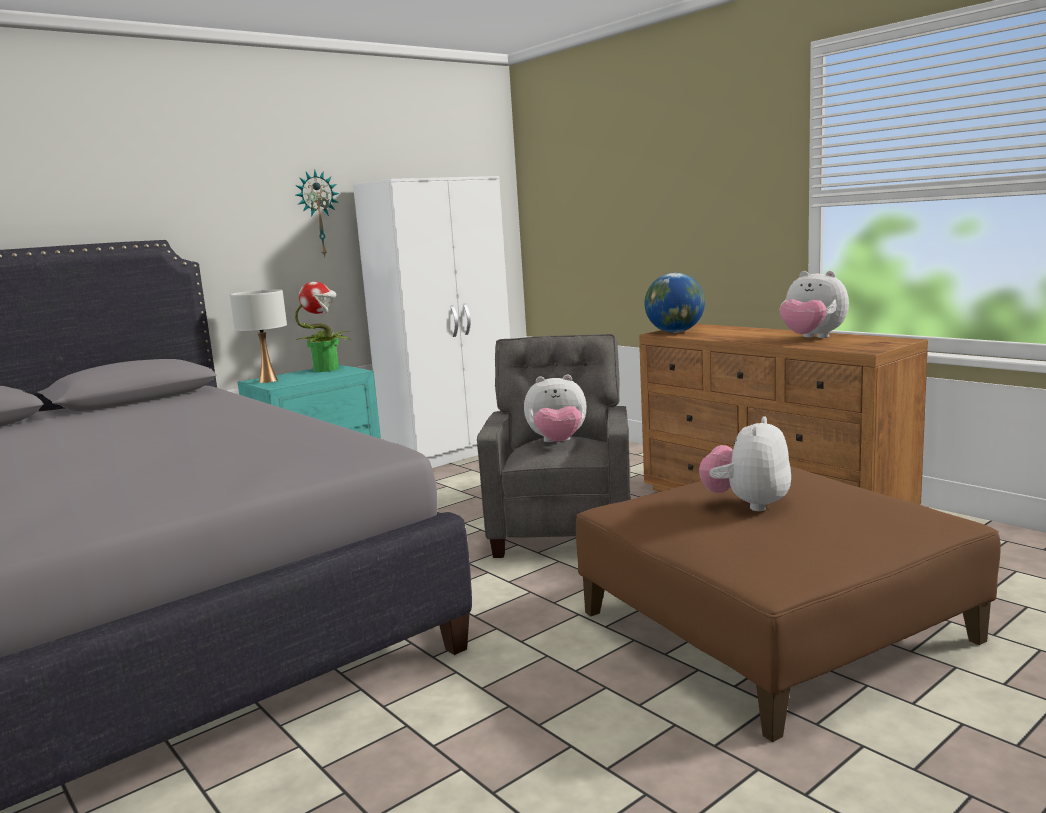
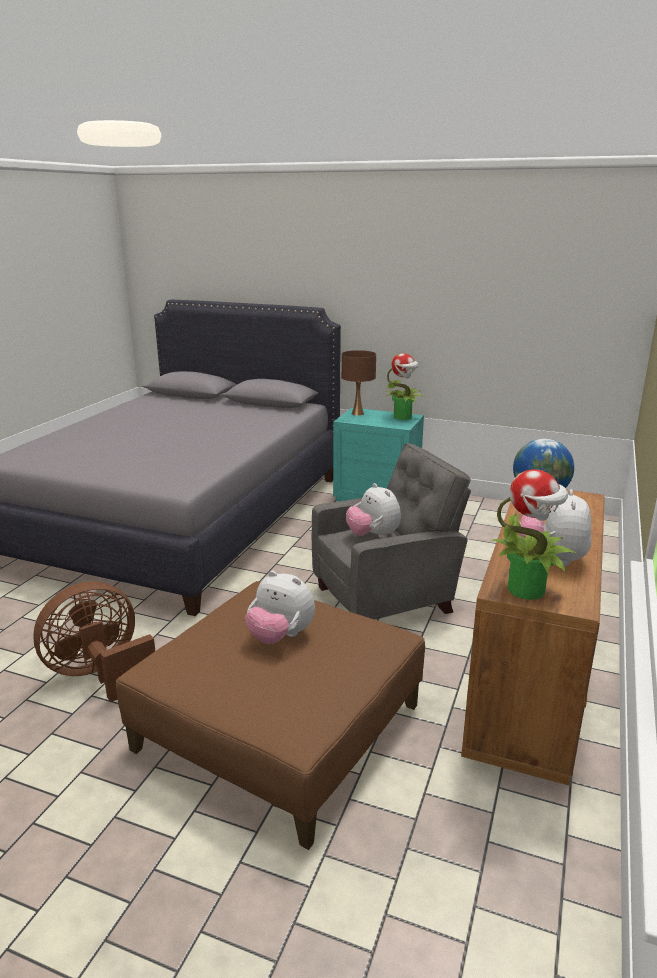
camera: 60 degrees right, 10 degrees up
white table lamp [230,289,287,383] -> brown table lamp [341,350,376,416]
wall clock [295,170,339,258] -> none
white wardrobe [353,176,510,468] -> none
plush toy [699,416,791,511] -> plush toy turned 150 degrees counterclockwise [245,571,315,644]
none -> brown fan [33,581,155,702]
none -> potted plant [490,469,576,600]

